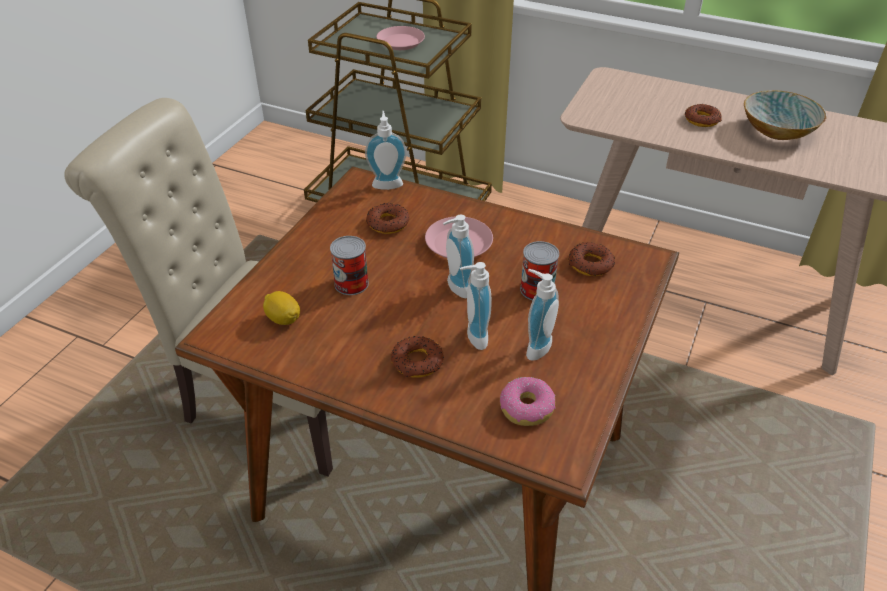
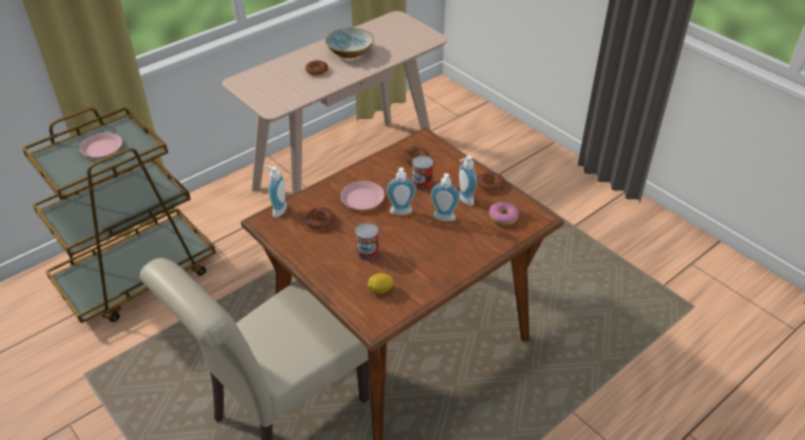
camera: 65 degrees left, 0 degrees up
donut [391,336,444,378] -> donut moved to [477,172,505,192]

